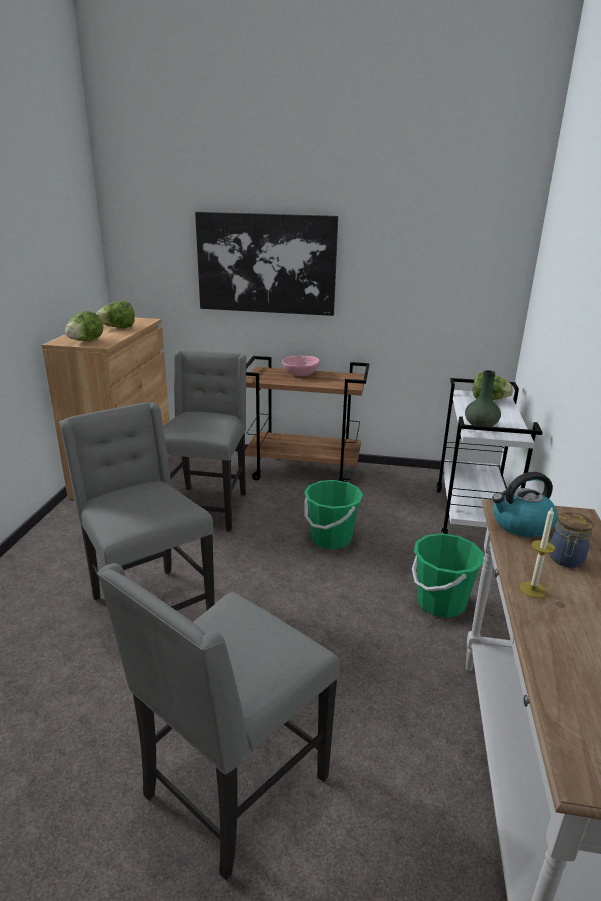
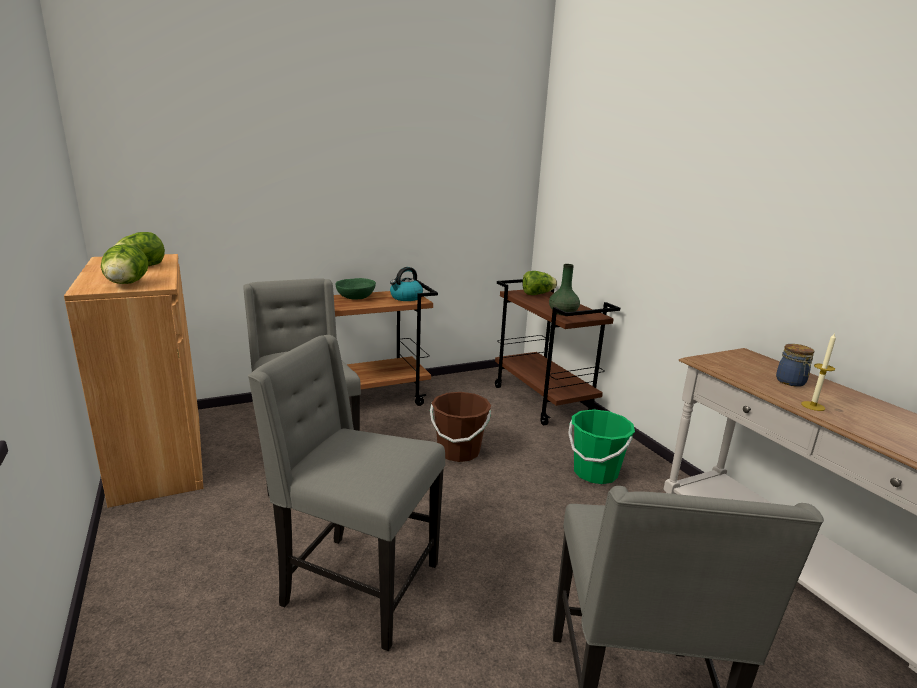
camera: 35 degrees left, 5 degrees down
picture [195,212,338,316] -> none
pink bowl [282,355,320,376] -> green bowl [335,278,376,299]
green bucket [304,480,363,549] -> brown bucket [430,392,491,462]
white cart [436,378,543,534] -> brown cart [495,279,620,425]
kettle [492,472,558,537] -> kettle moved to [390,267,423,301]

